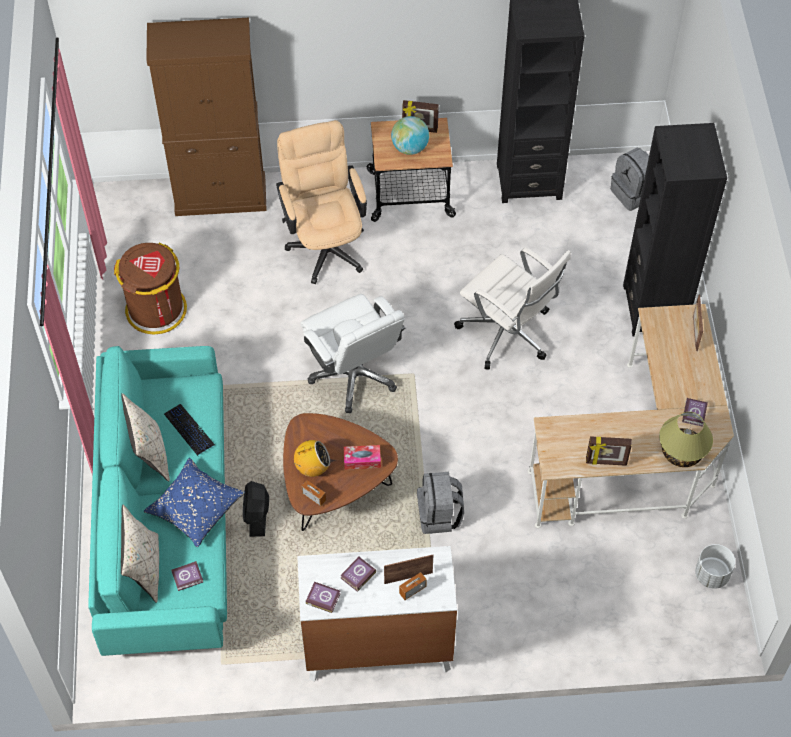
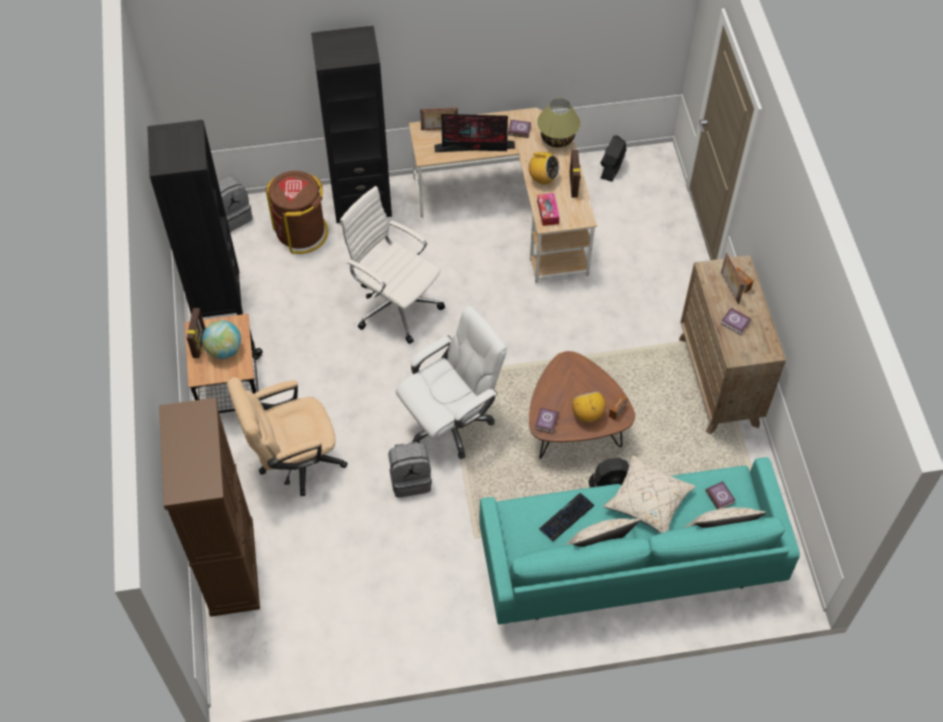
camera: 95 degrees left, 0 degrees up
brown trash can [114,243,187,334] -> brown trash can moved to [266,171,328,254]
blue pillow [144,458,245,547] -> beige pillow [603,455,696,534]
white dresser [297,546,457,682] -> brown dresser [679,255,786,435]
book [306,582,341,613] -> book moved to [535,408,559,434]
tissue box [343,445,381,470] -> tissue box moved to [537,193,559,226]
grey backpack [417,472,464,534] -> grey backpack moved to [388,442,432,498]
white office chair [454,247,571,370] -> white office chair turned 90 degrees counterclockwise [340,186,445,344]
white planter [695,544,735,589] -> black fan [600,135,626,182]
none -> monitor [434,114,515,152]
none -> radio [526,152,560,185]

